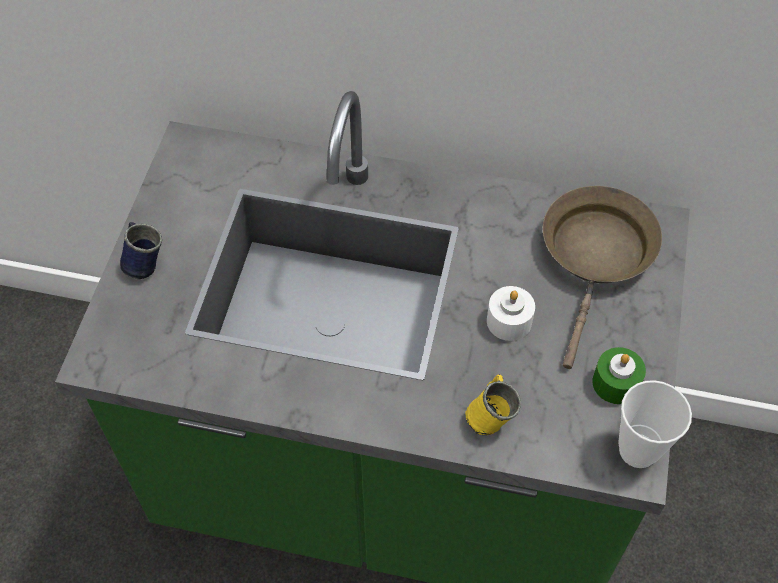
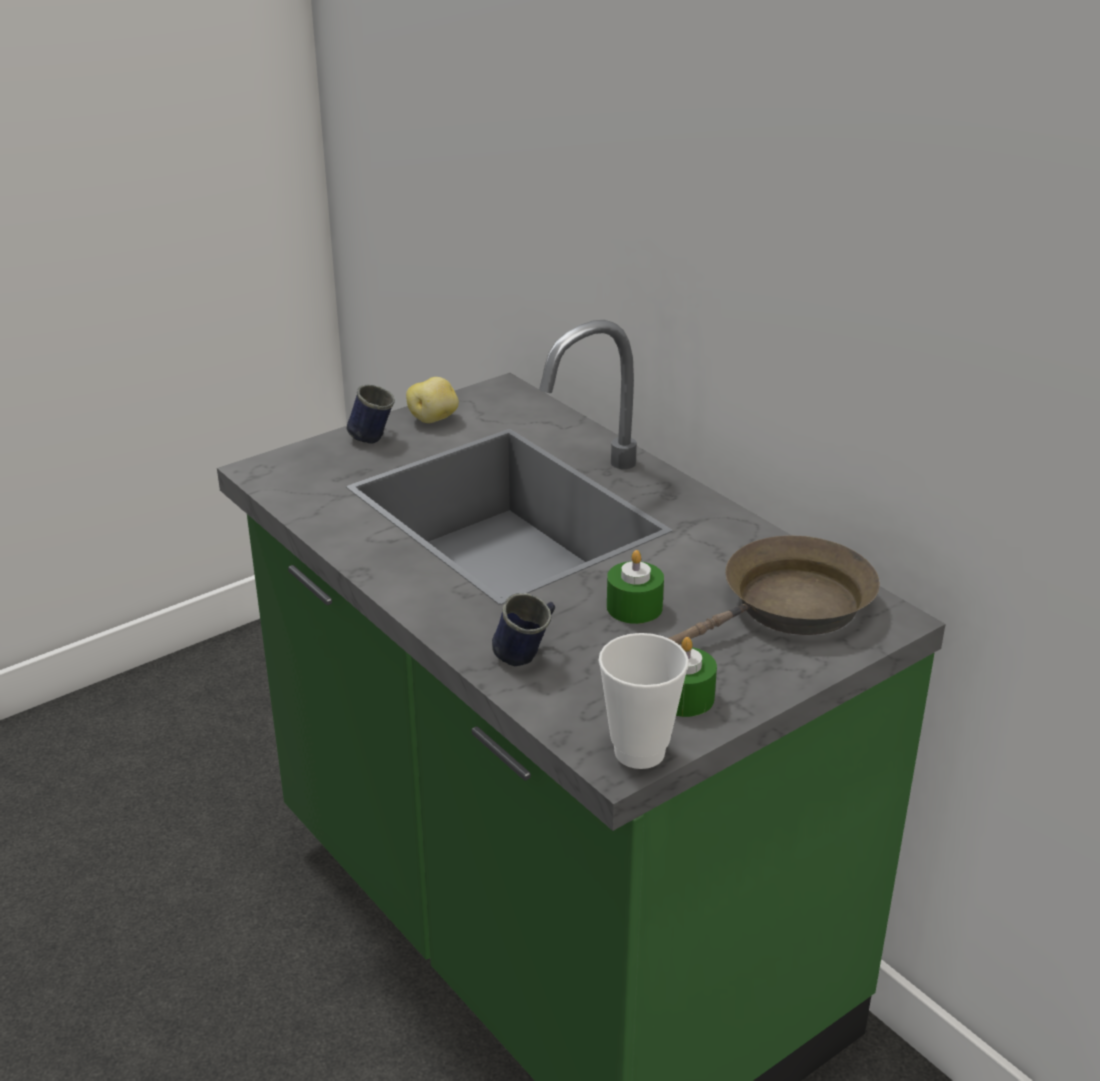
camera: 40 degrees right, 25 degrees down
yellow mug [465,374,521,435] -> blue mug [492,593,555,666]
white candle [487,286,535,341] -> green candle [607,550,664,624]
none -> potato [406,377,459,423]

